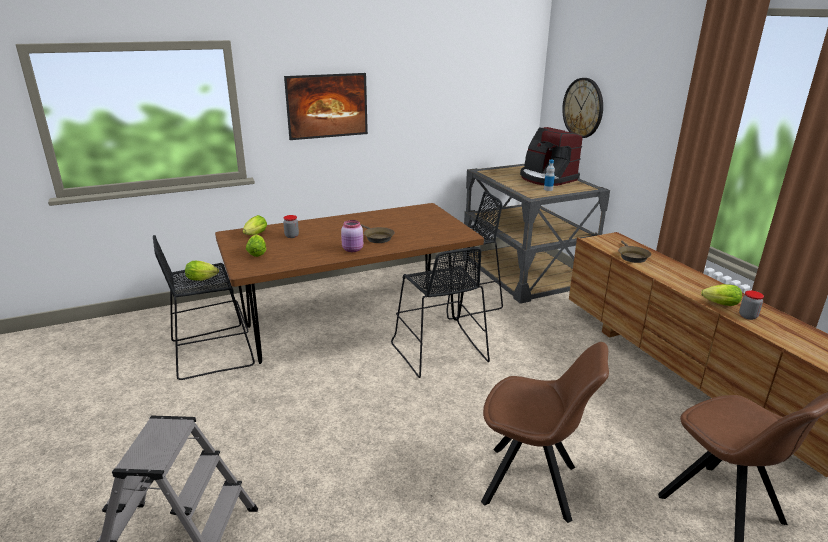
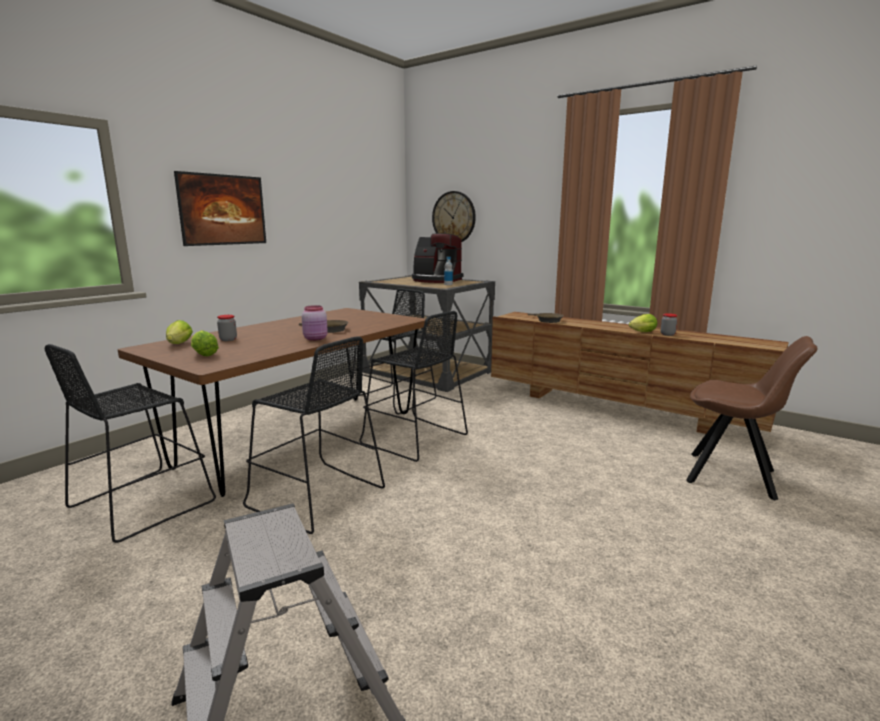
camera: 30 degrees left, 10 degrees down
lettuce [185,261,219,281] -> none
brown chair [481,342,609,523] -> none
none -> black stool [243,336,385,534]

